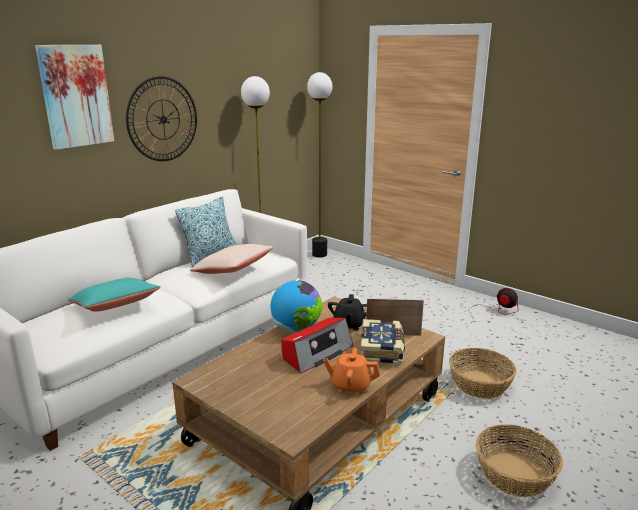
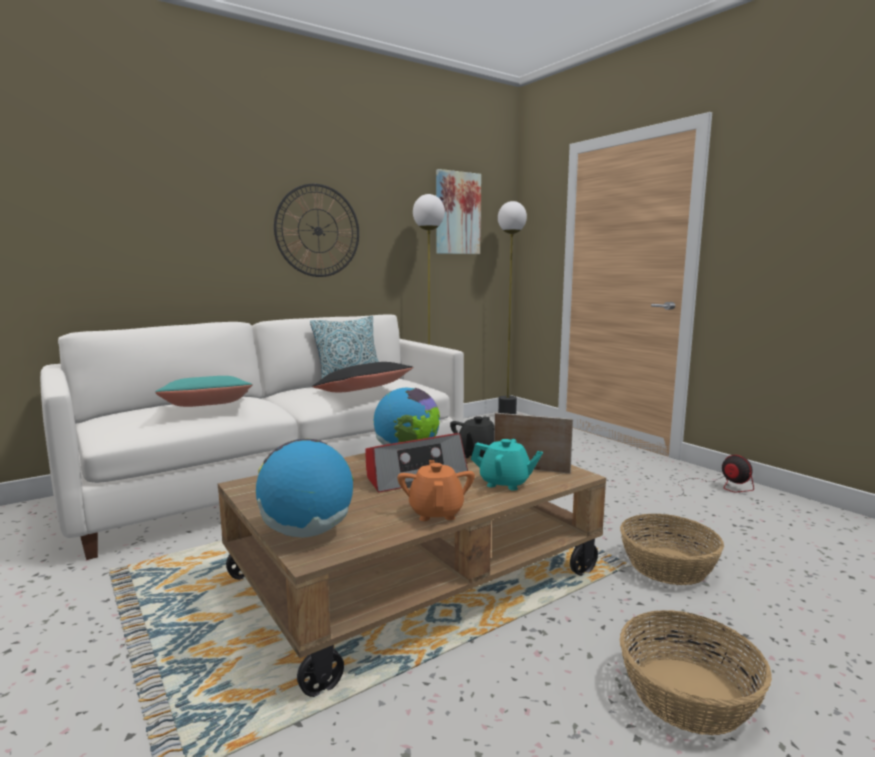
camera: 15 degrees right, 10 degrees down
picture [35,45,114,150] -> picture moved to [436,169,481,254]
beige pillow [190,244,274,274] -> black pillow [312,362,413,392]
orange teapot [323,348,380,394] -> orange teapot turned 60 degrees clockwise [397,460,475,521]
book [361,319,405,366] -> turquoise teapot [471,439,543,491]
none -> globe [256,439,354,537]

